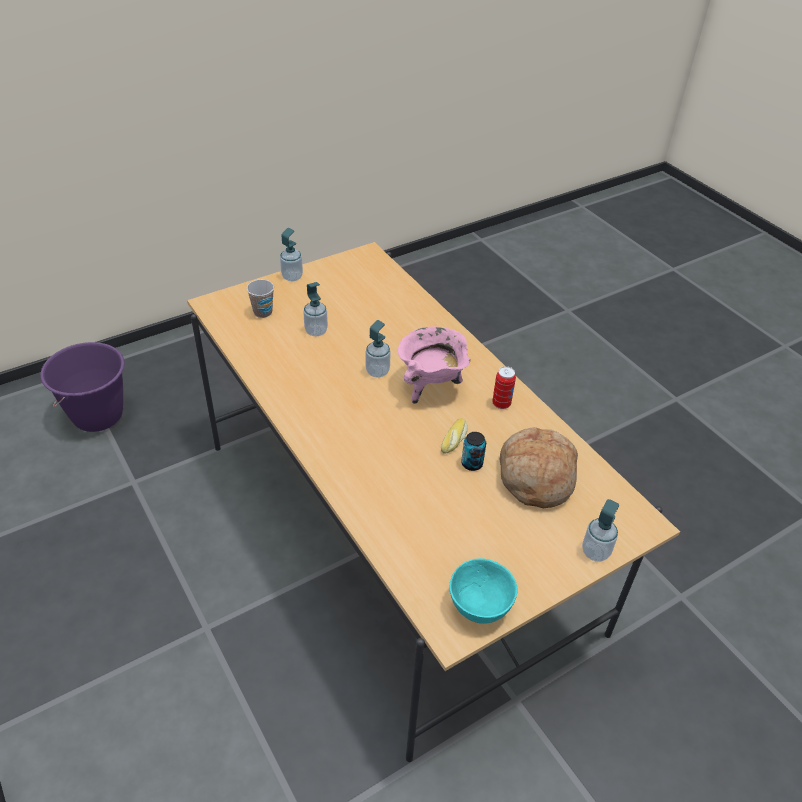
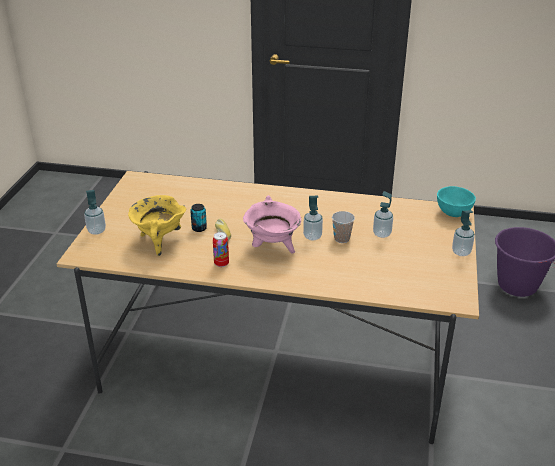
camera: 135 degrees right, 10 degrees down
cup [246,279,274,318] -> cup moved to [332,211,355,243]
turquoise bowl [449,558,518,624] -> turquoise bowl moved to [437,186,476,217]
bread [500,427,578,508] -> yellow cooking pot [128,195,186,256]

